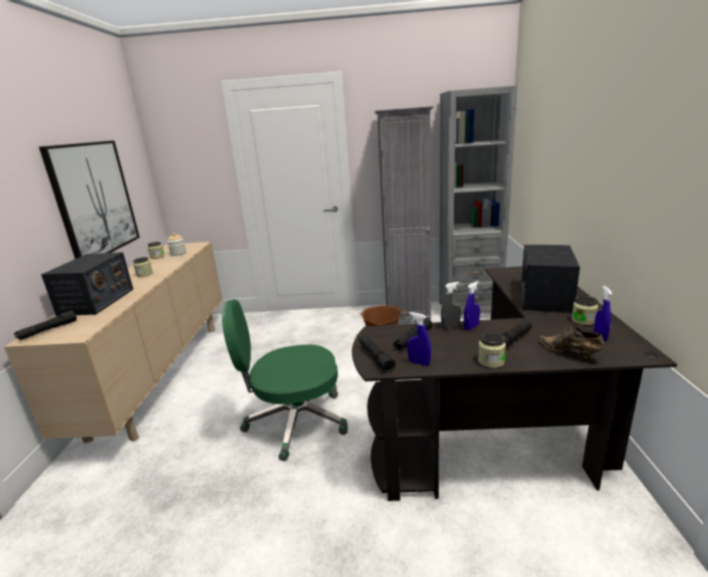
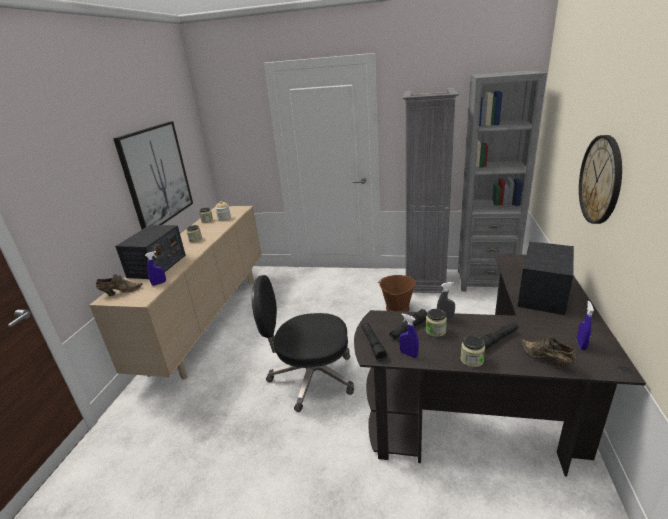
camera: 10 degrees right, 5 degrees up
black flashlight [14,310,77,340] -> brown shoe [96,274,143,296]
green office chair [222,299,348,461] -> black office chair [252,275,354,412]
blue spray bottle [464,281,480,330] -> blue spray bottle moved to [145,251,166,286]
jar [571,296,598,325] -> jar moved to [426,309,447,337]
none -> wall clock [579,135,622,224]

